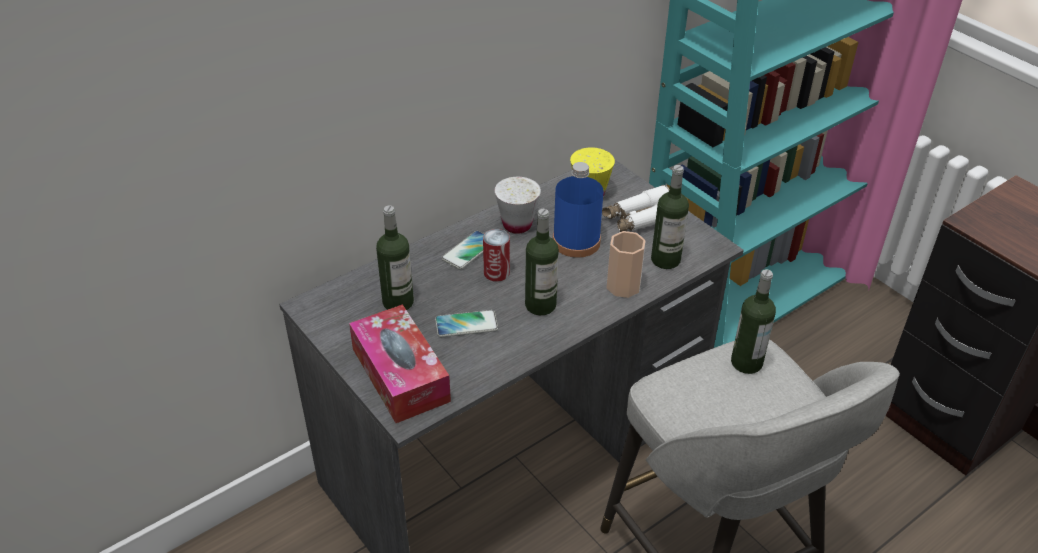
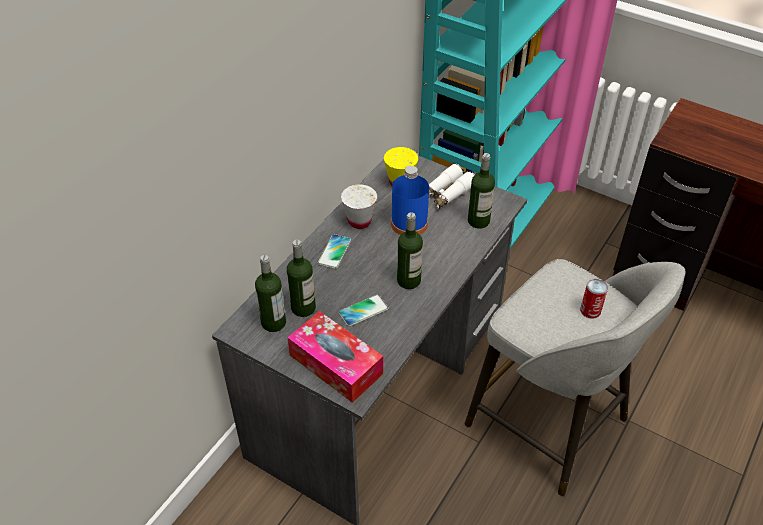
camera: 20 degrees left, 5 degrees up
can [483,229,510,282] -> can moved to [580,279,608,319]
cup [606,231,646,298] -> none
bottle [731,269,776,374] -> bottle moved to [255,255,286,332]

